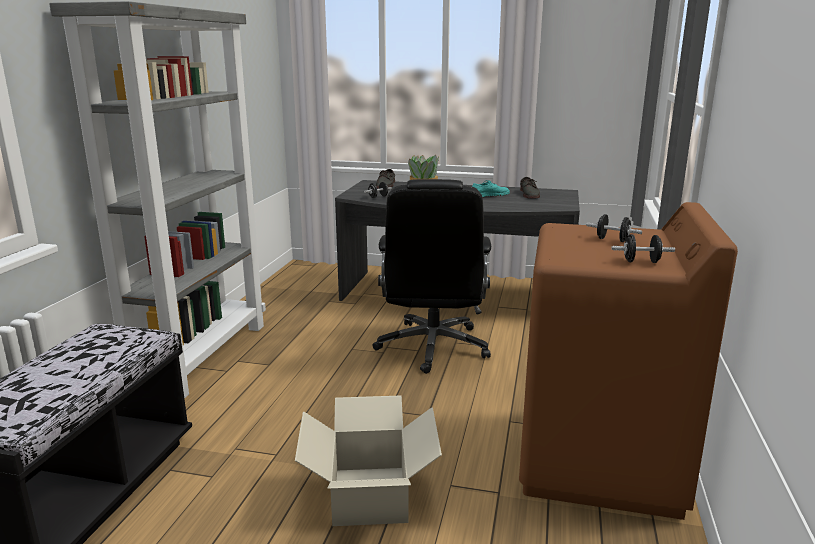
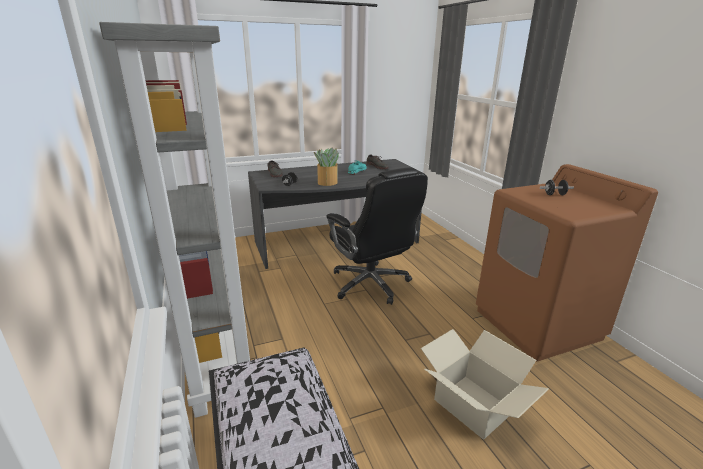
camera: 35 degrees left, 5 degrees up
black dumbbell [611,234,675,263] -> none

